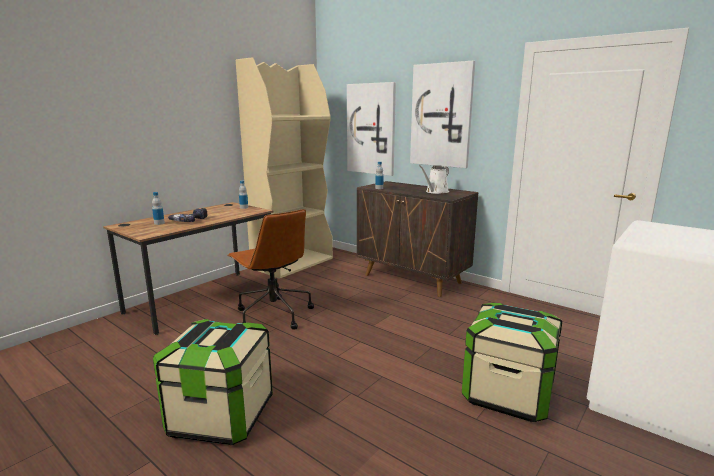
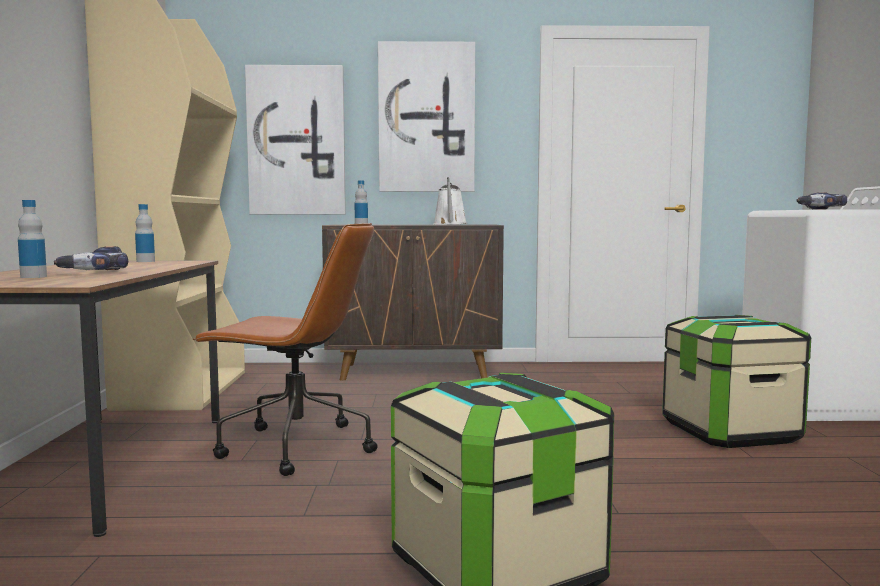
camera: 40 degrees left, 10 degrees down
none -> power drill [796,192,847,210]

